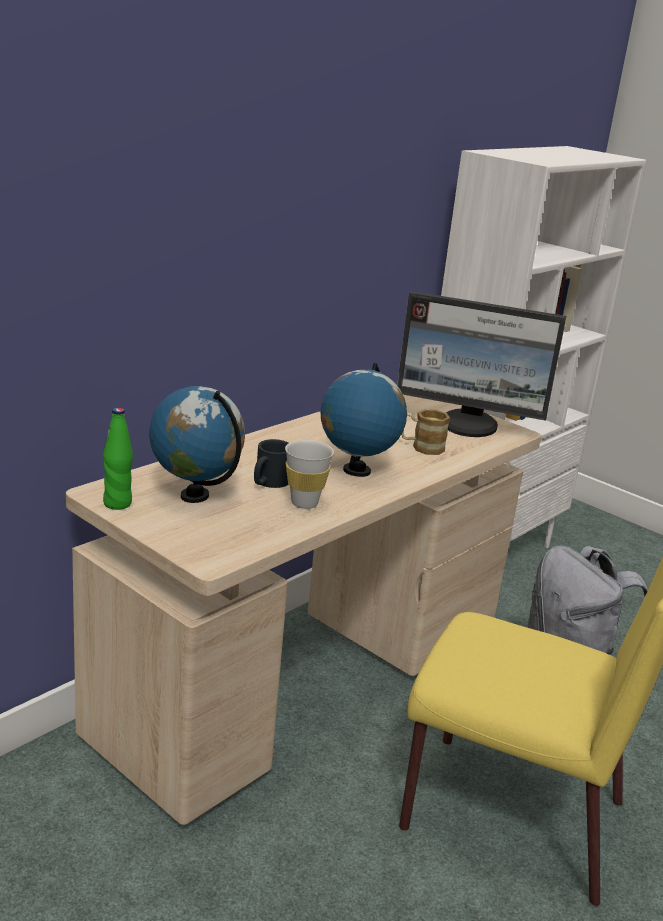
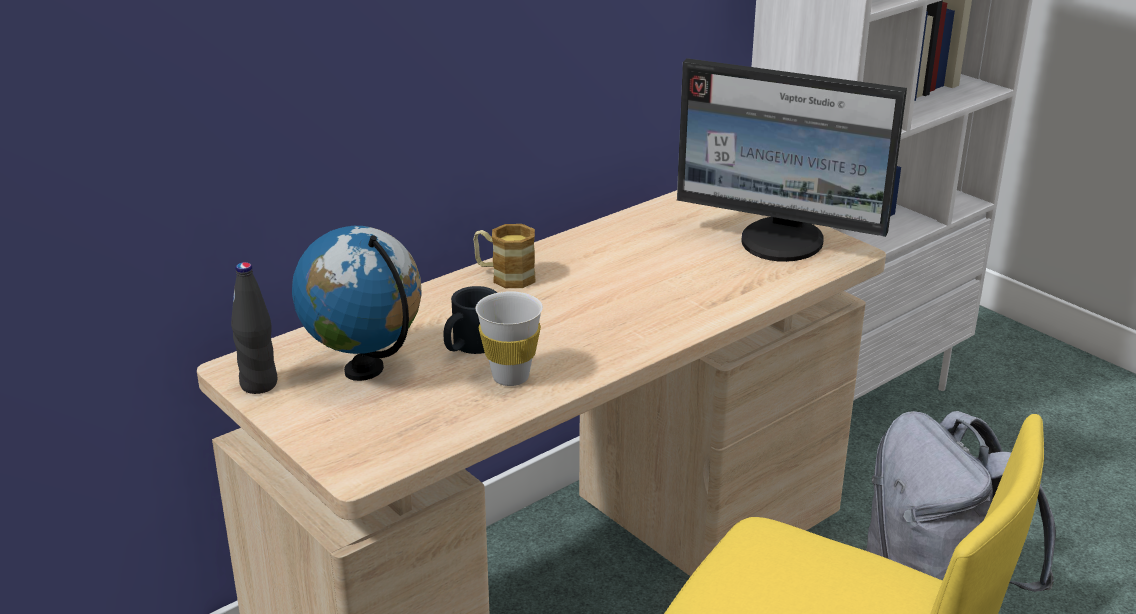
camera: 10 degrees right, 5 degrees up
green bottle [103,408,133,510] -> black bottle [231,262,277,394]
globe [320,363,407,477] -> none
mug [401,409,450,455] -> mug moved to [473,224,535,288]

